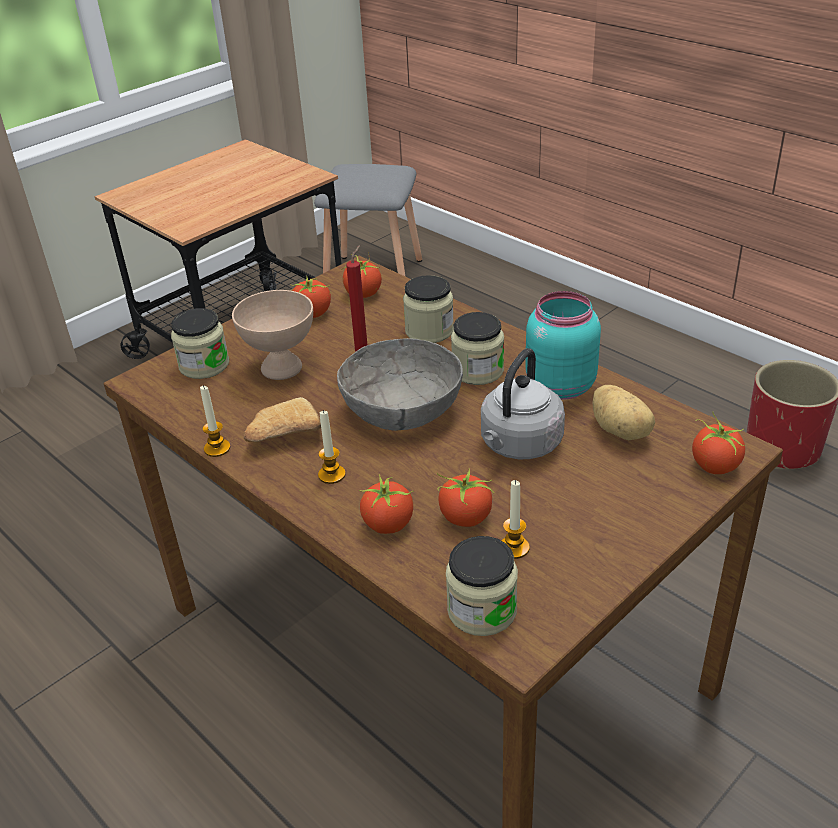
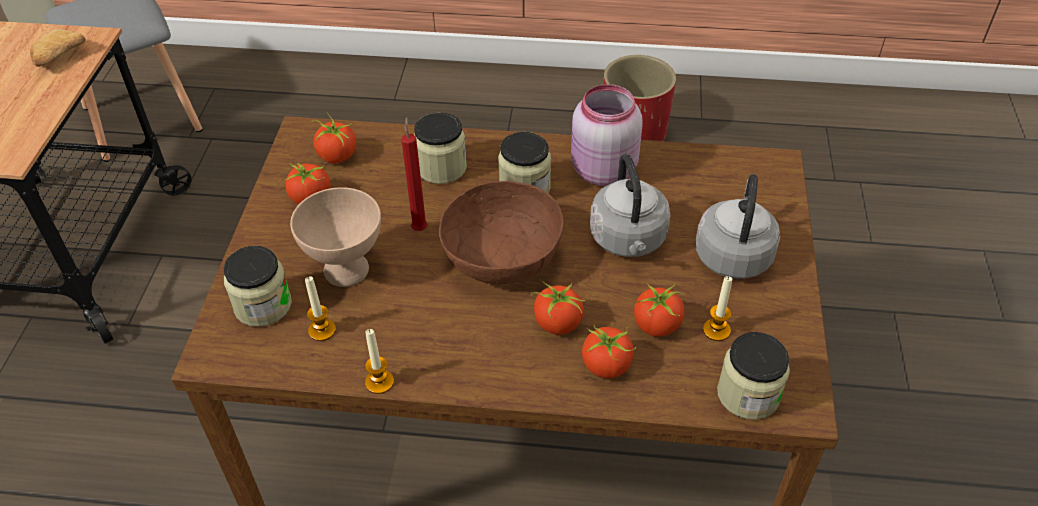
camera: 40 degrees left, 10 degrees up
bread [244,397,321,442] -> bread moved to [30,29,86,67]
candle [318,410,346,484] -> candle moved to [305,276,336,341]
grey bowl [337,338,463,431] -> brown bowl [439,181,563,285]
turquoise jar [525,291,601,400] -> pink jar [571,84,642,186]
potato [593,385,655,440] -> none
tomato [692,413,745,474] -> tomato moved to [531,278,585,335]
none -> grey kettle [695,174,780,279]

